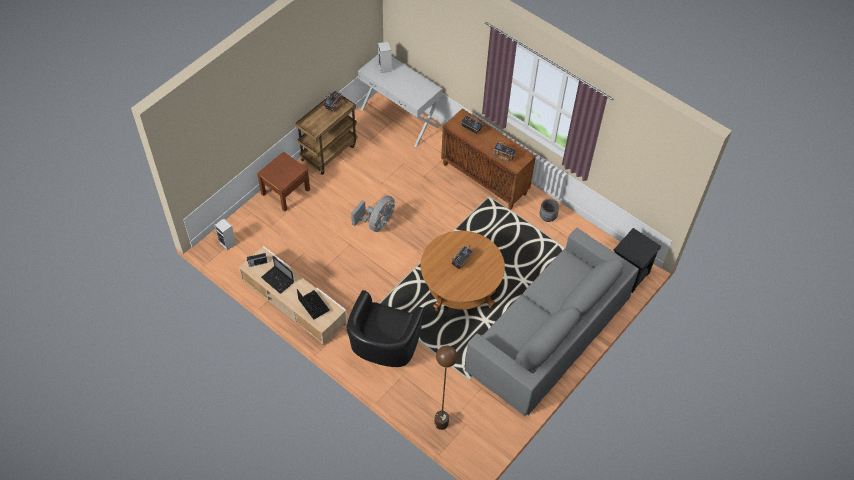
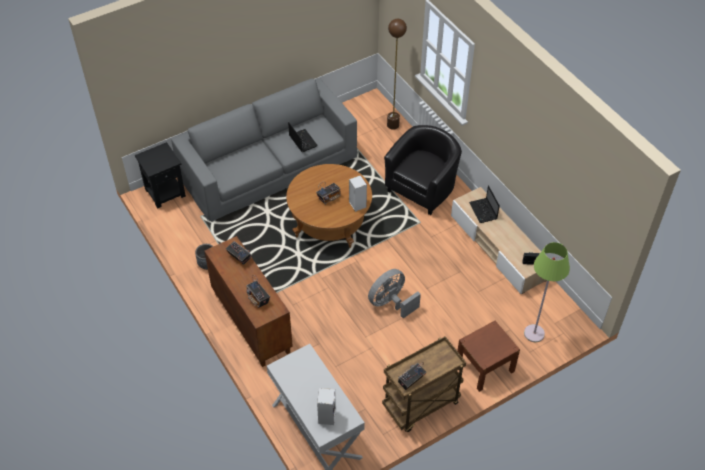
camera: 160 degrees left, 5 degrees down
speaker [215,218,236,250] -> speaker moved to [349,175,367,212]
laptop [261,256,294,294] -> laptop moved to [288,122,318,152]
none -> green floor lamp [524,242,570,342]

